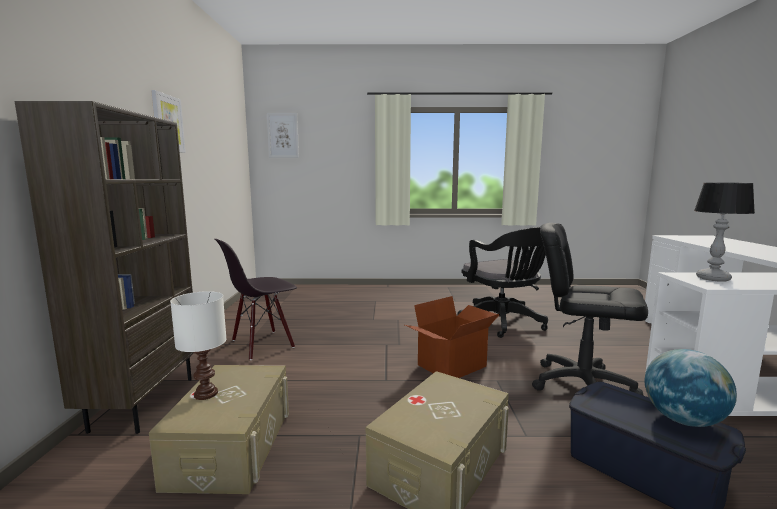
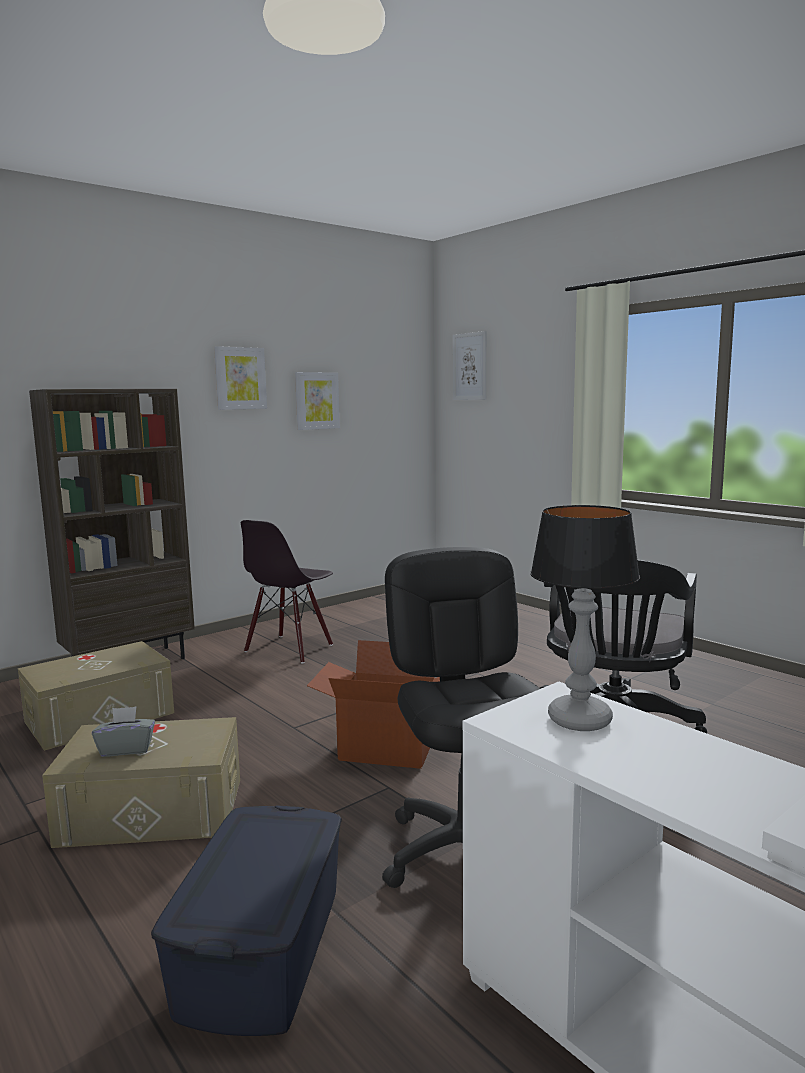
camera: 50 degrees right, 0 degrees up
white table lamp [170,291,227,400] -> none
black chair [215,239,297,360] -> black chair turned 75 degrees counterclockwise [241,520,333,663]
globe [645,349,737,427] -> none
none -> grey tissue box [92,707,155,757]
none -> picture [295,372,340,430]

